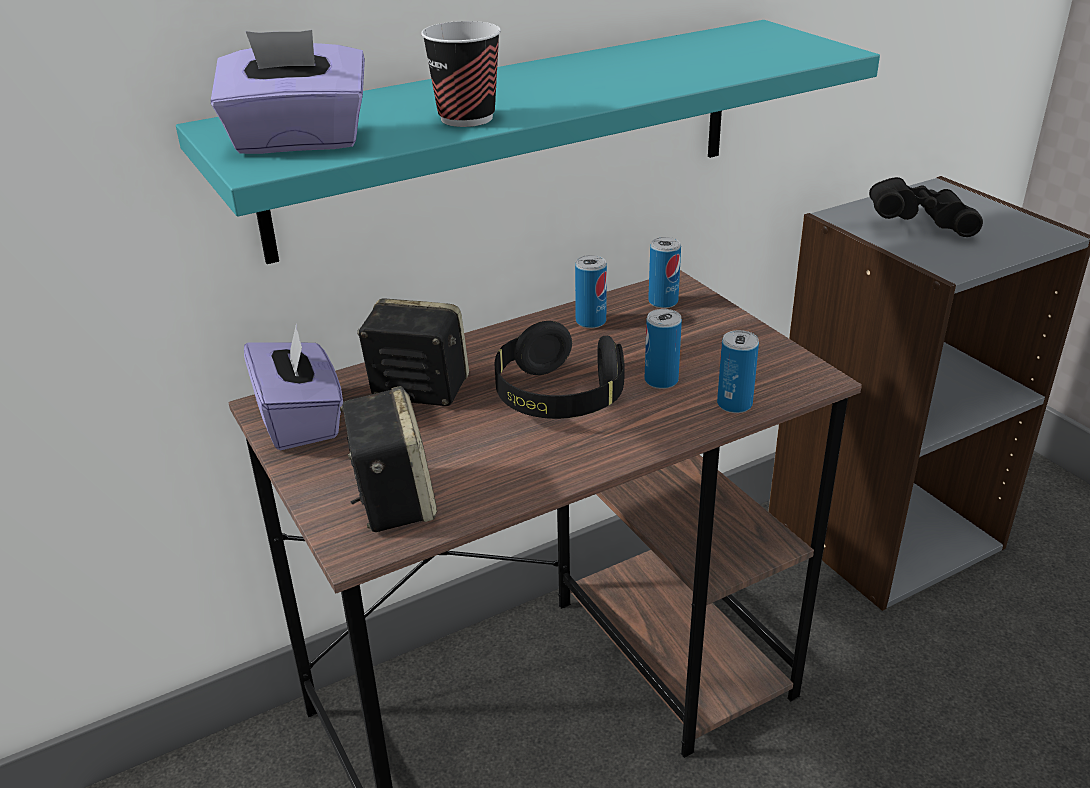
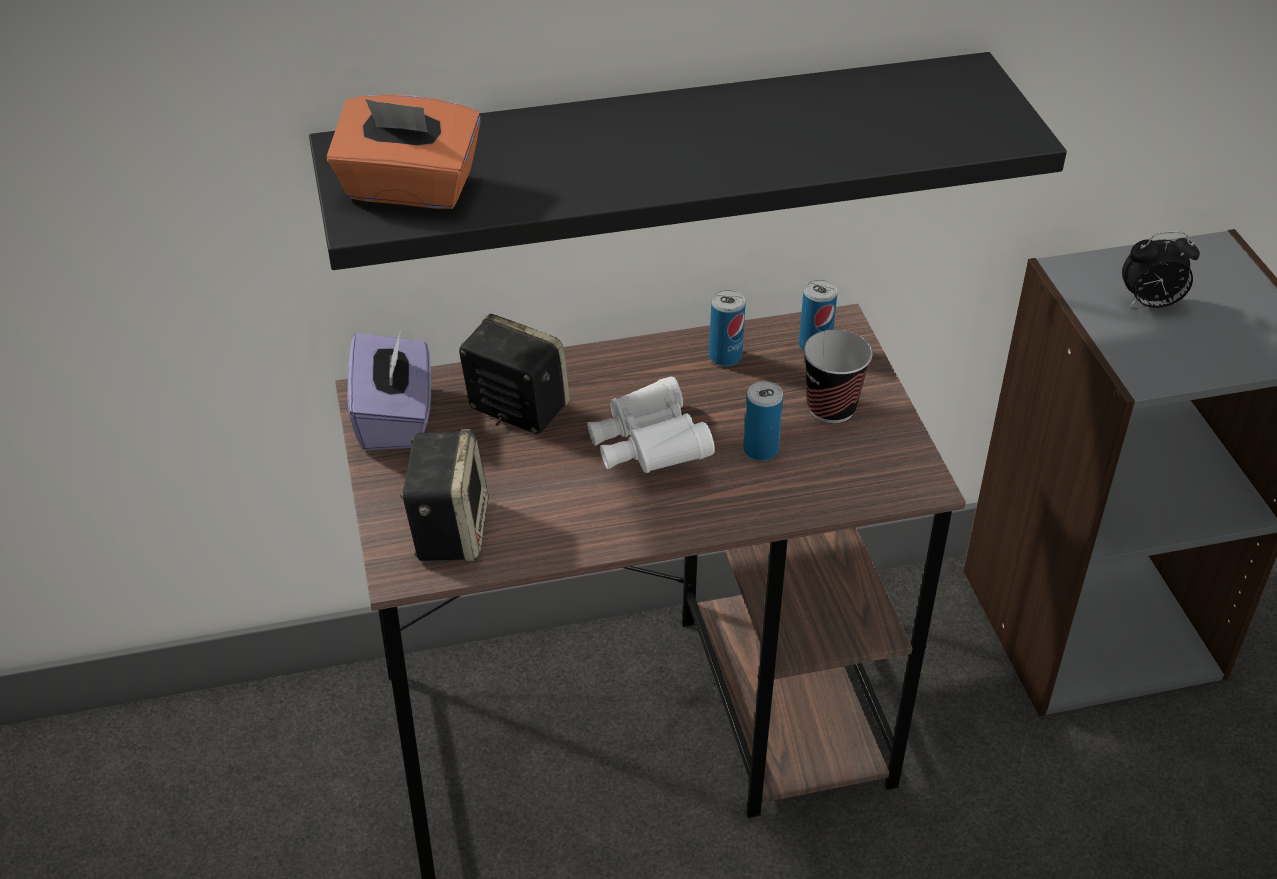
camera: 15 degrees right, 10 degrees up
turquoise shelf [176,20,880,264] -> black shelf [309,52,1067,270]
purple tissue box [211,30,365,154] -> orange tissue box [327,94,481,209]
cup [421,21,501,127] -> cup moved to [804,330,872,423]
black headphones [495,321,625,419] -> white binoculars [587,376,715,473]
can [717,330,759,413] -> none
black binoculars [869,177,983,237] -> alarm clock [1122,231,1200,308]

